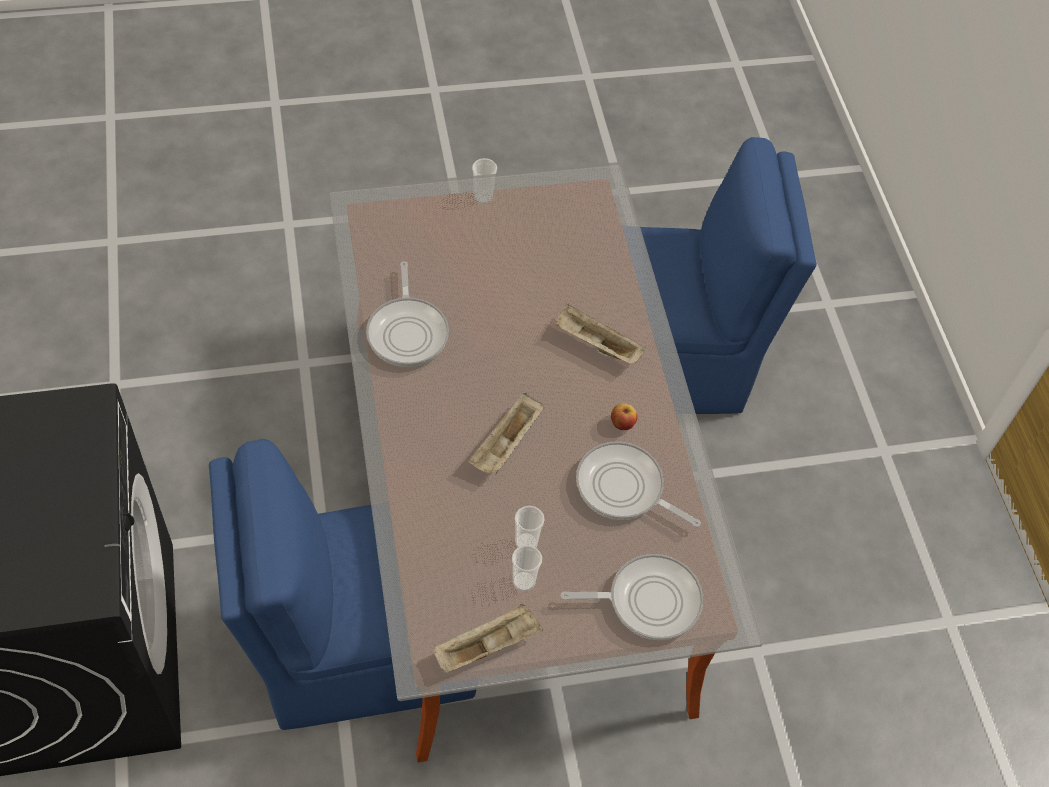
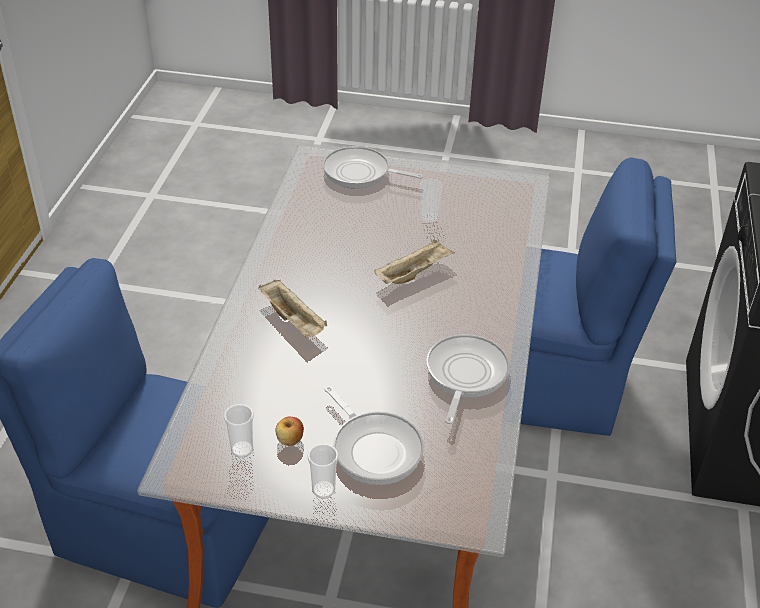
camera: 155 degrees left, 15 degrees down
beige tray [434,604,543,673] -> none
cup [512,545,542,592] -> cup moved to [224,404,254,458]
frying pan [576,441,701,527] -> frying pan moved to [325,386,424,485]
apple [611,403,638,430] -> apple moved to [275,417,304,446]

